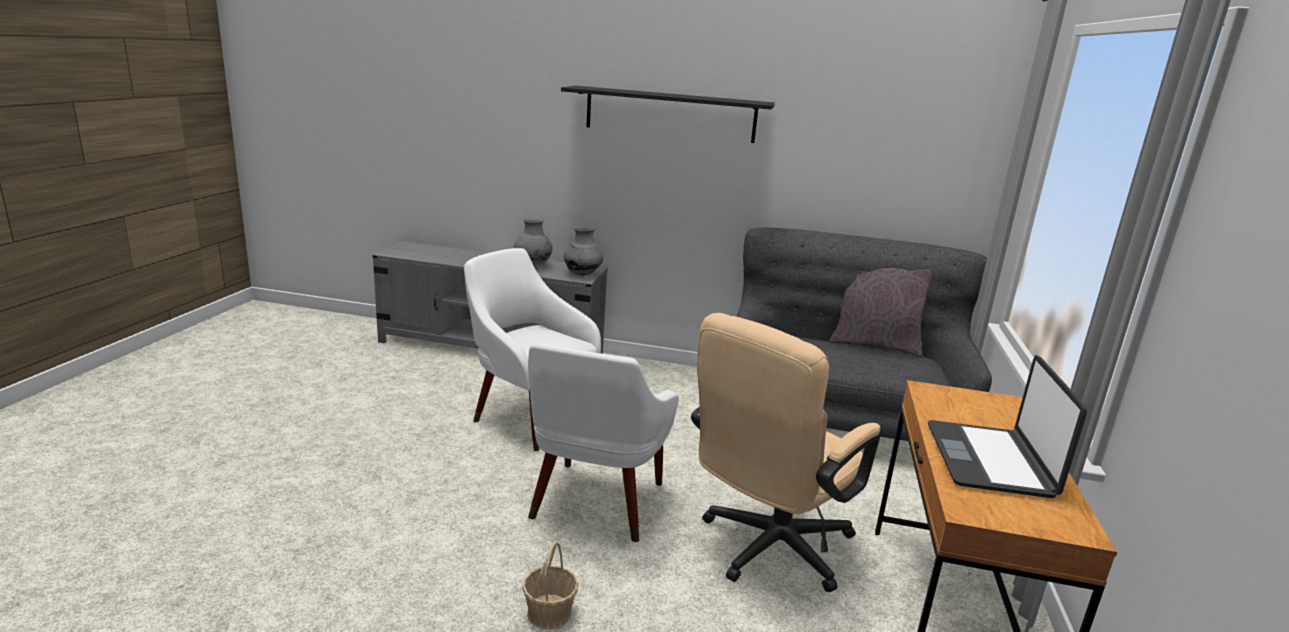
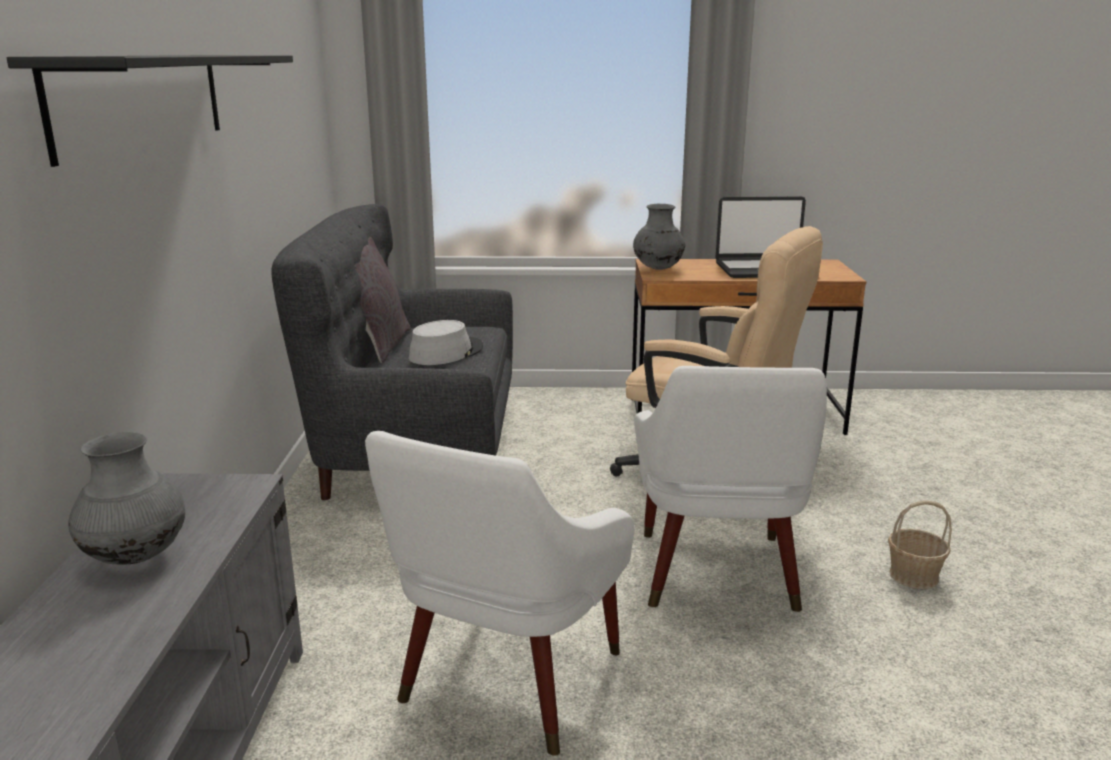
camera: 100 degrees left, 0 degrees up
white armchair [528,343,679,542] -> white armchair turned 90 degrees clockwise [634,366,827,612]
grey vase [564,226,603,275] -> grey vase moved to [633,204,685,270]
none -> grey hat [409,320,483,365]

